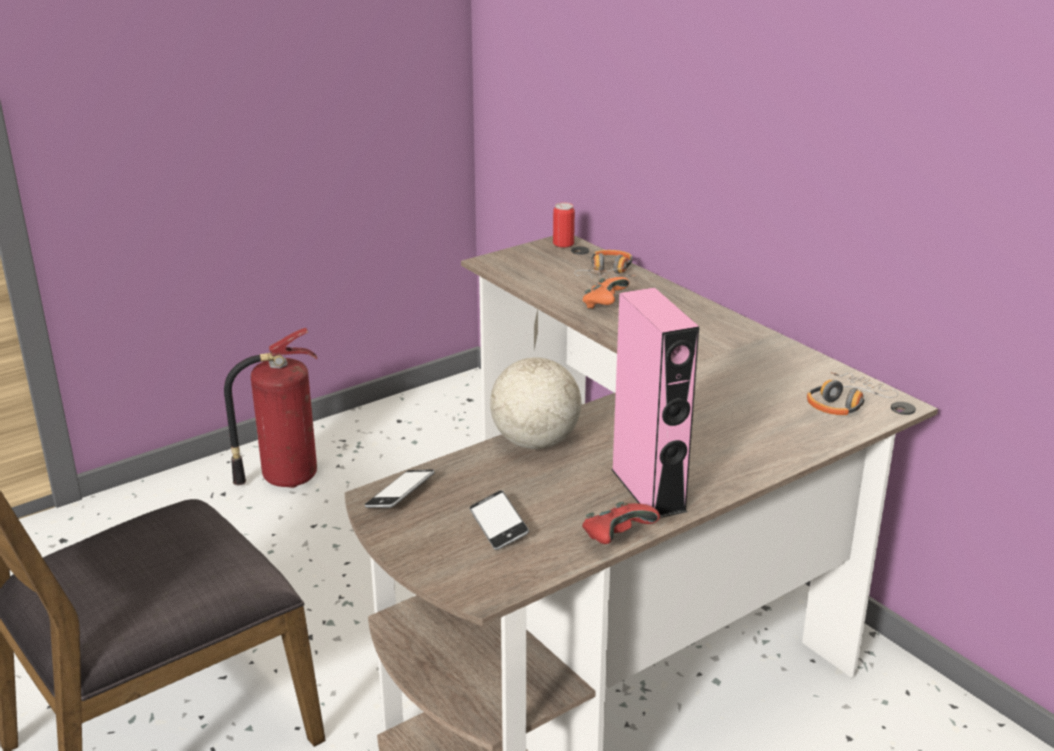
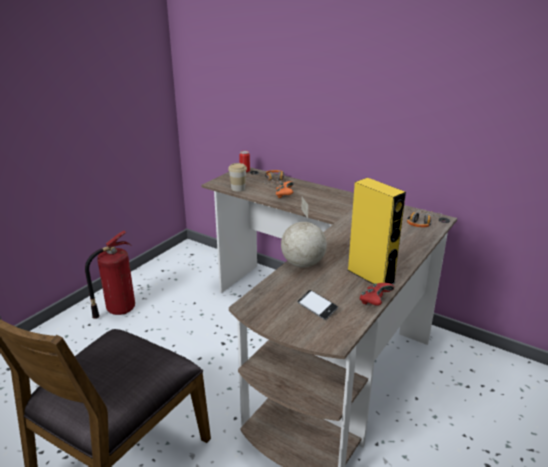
camera: 20 degrees left, 0 degrees up
phone [365,469,435,508] -> none
pink speaker [611,287,699,518] -> yellow speaker [348,178,406,285]
none -> cup [228,163,247,192]

